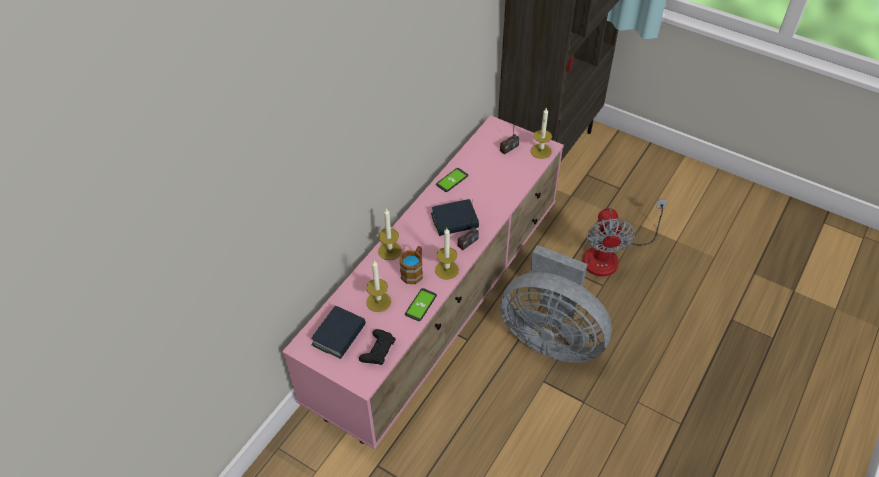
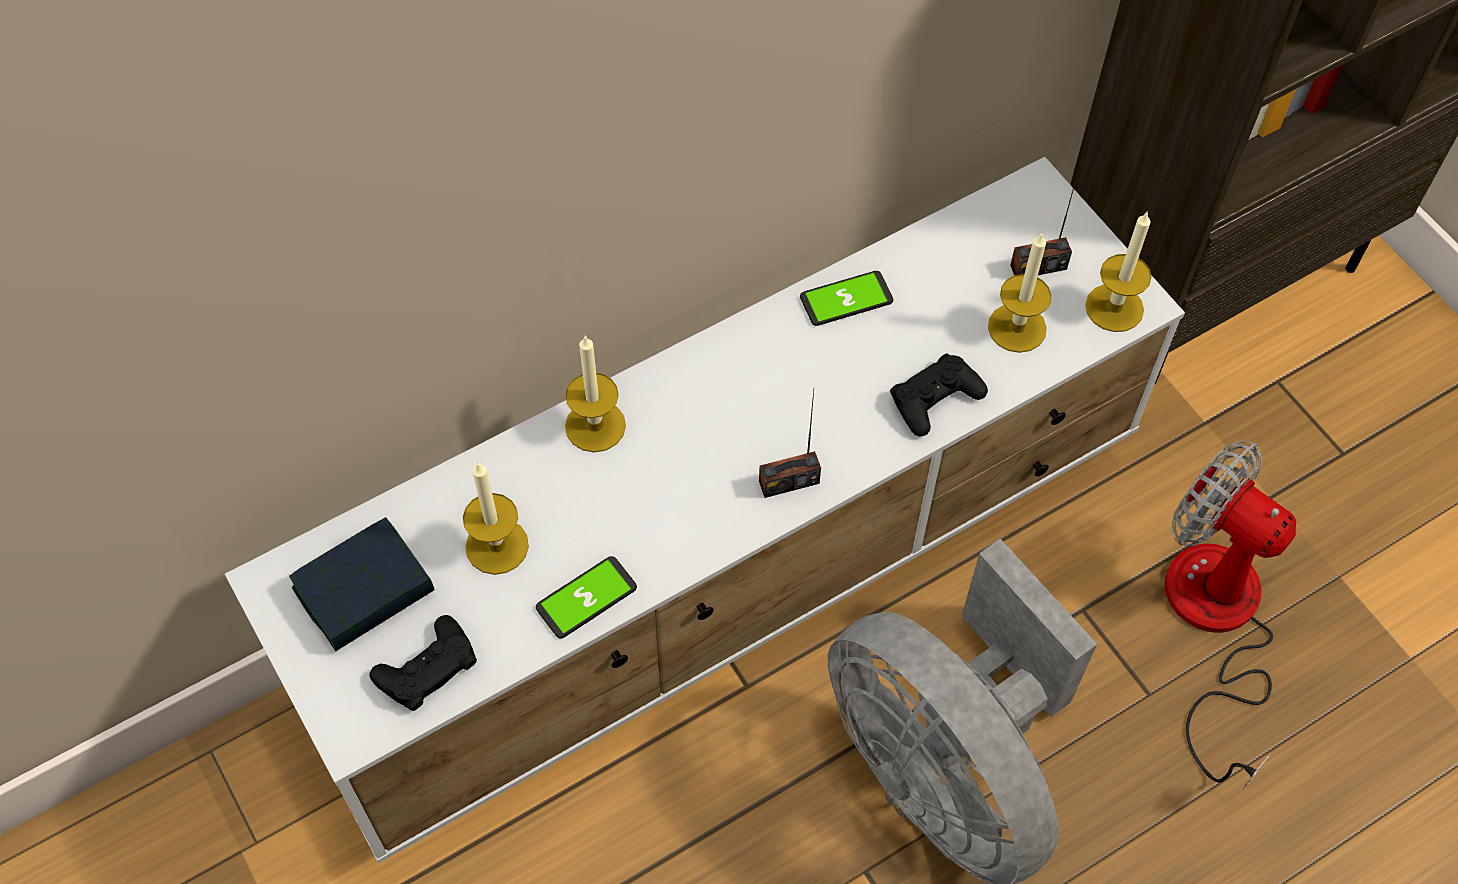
camera: 25 degrees right, 10 degrees up
pink tv stand [282,115,564,449] -> white tv stand [225,157,1185,863]
mug [400,246,423,284] -> none
book [431,199,479,236] -> none
candle [435,228,459,280] -> candle moved to [988,233,1052,353]
fan [582,199,668,276] -> fan turned 105 degrees clockwise [1165,441,1296,789]
none -> black game controller [890,353,988,437]

